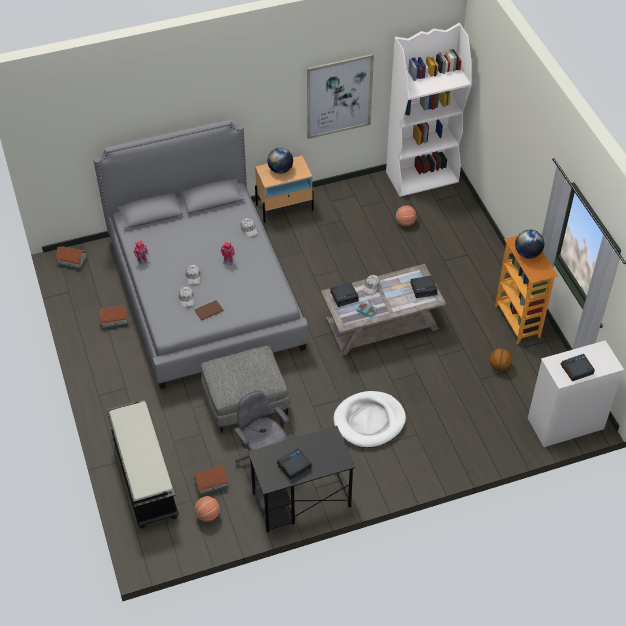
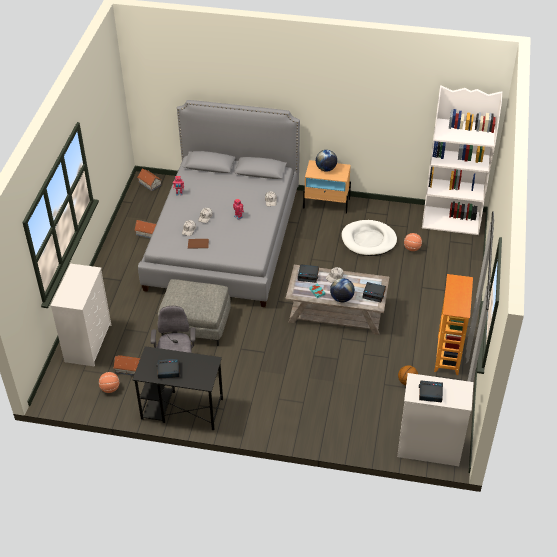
camera: 30 degrees right, 5 degrees down
black bench [107,399,179,528] -> white dresser [50,264,111,367]
picture [307,54,374,139] -> none
white dog bed [334,391,406,448] -> white dog bed moved to [342,220,397,256]
globe [515,230,544,258] -> globe moved to [330,278,355,302]

